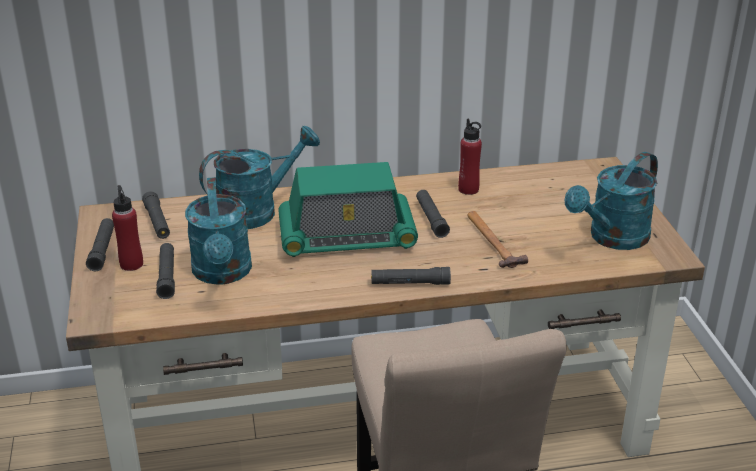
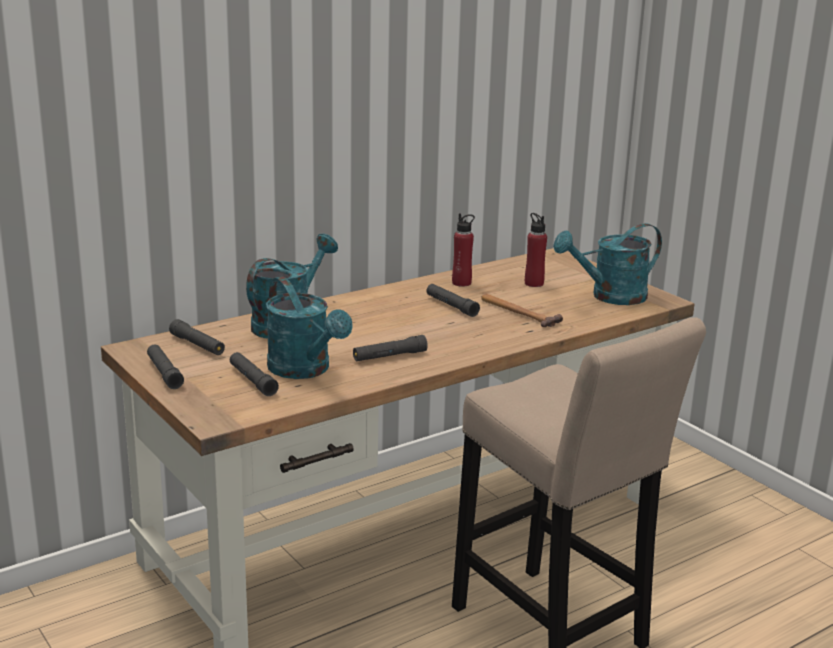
camera: 25 degrees left, 10 degrees down
red bottle [112,185,143,271] -> red bottle moved to [525,213,547,287]
radio [278,162,418,257] -> none
black flashlight [371,267,451,285] -> black flashlight moved to [353,335,428,361]
turquoise watering can [565,152,658,250] -> turquoise watering can turned 45 degrees clockwise [553,223,662,305]

